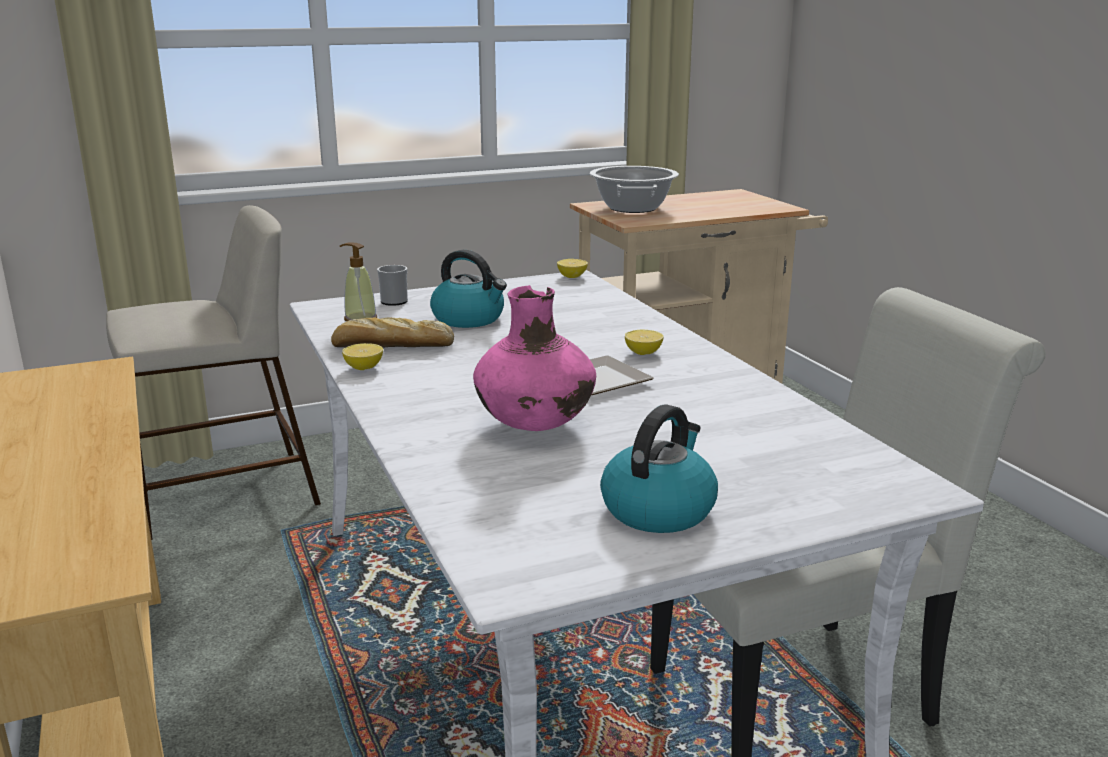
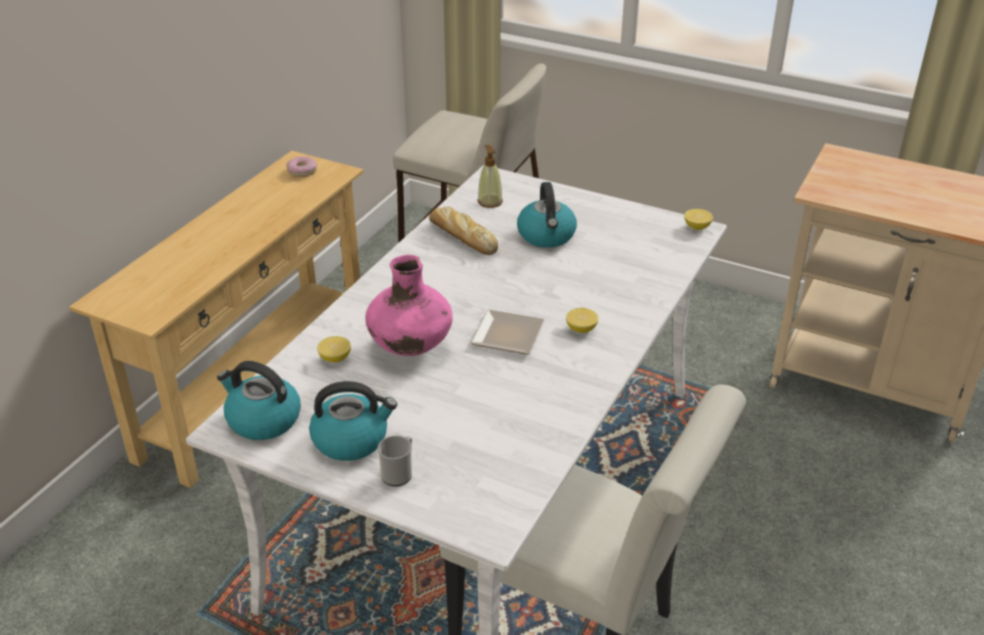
camera: 50 degrees right, 15 degrees up
lemon [342,343,383,370] -> lemon moved to [317,336,351,363]
mug [377,265,408,306] -> mug moved to [377,435,412,486]
cooking pot [590,166,679,213] -> none
none -> kettle [217,361,301,440]
none -> donut [286,156,317,177]

